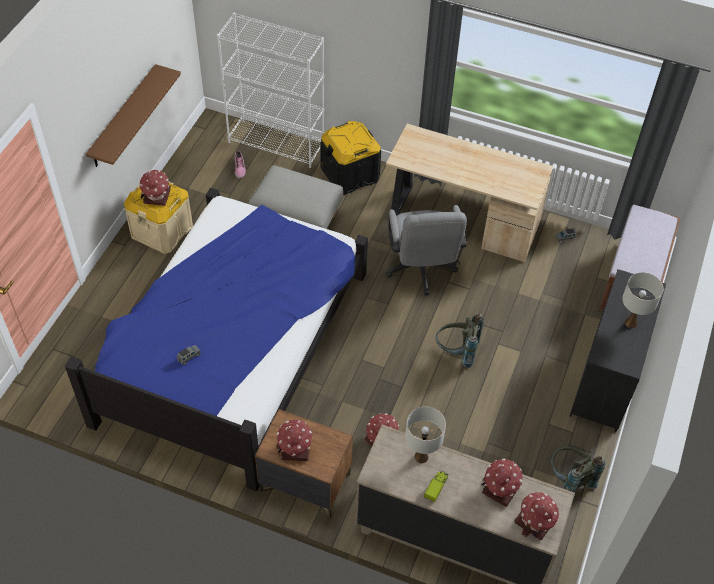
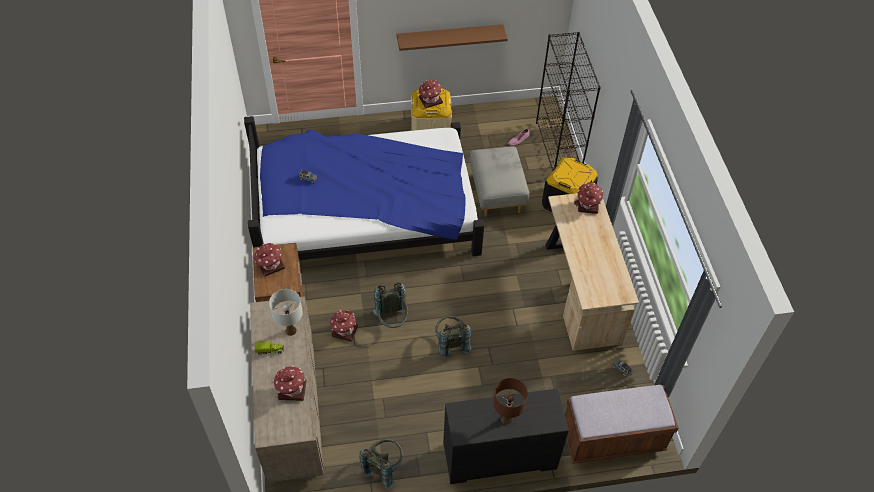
camera: 60 degrees right, 0 degrees up
white bookcase [217,13,324,168] -> black bookcase [536,32,601,171]
grey office chair [386,205,467,295] -> none
toy house [514,492,559,540] -> toy house moved to [574,182,603,214]
white table lamp [622,272,663,328] -> brown table lamp [493,378,528,425]
none -> grey backpack [373,282,408,328]

